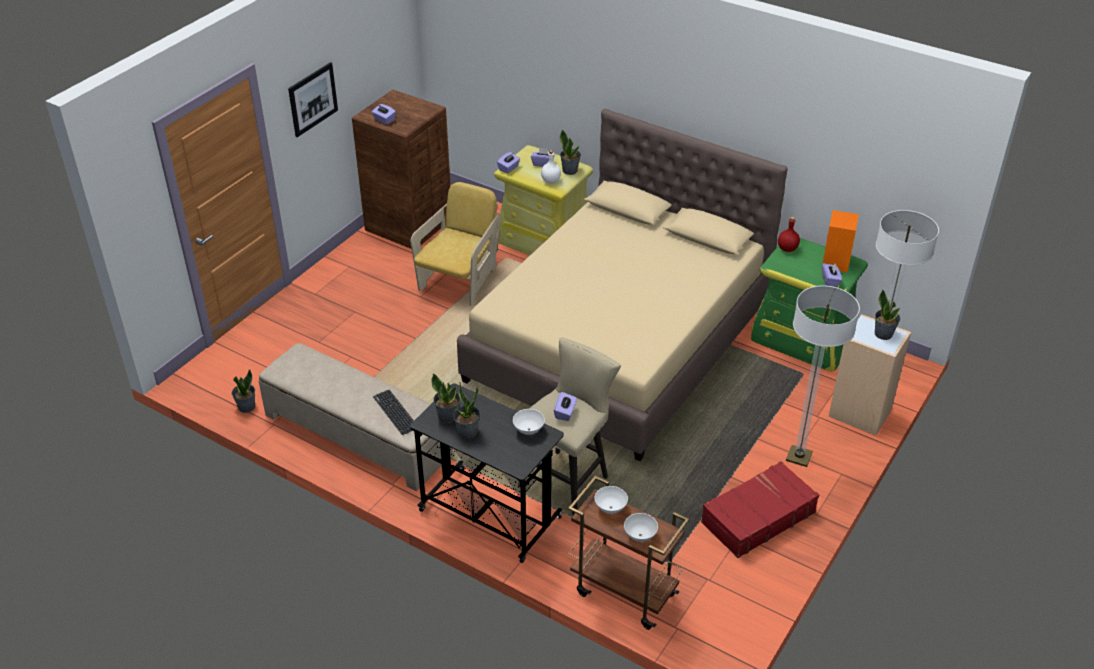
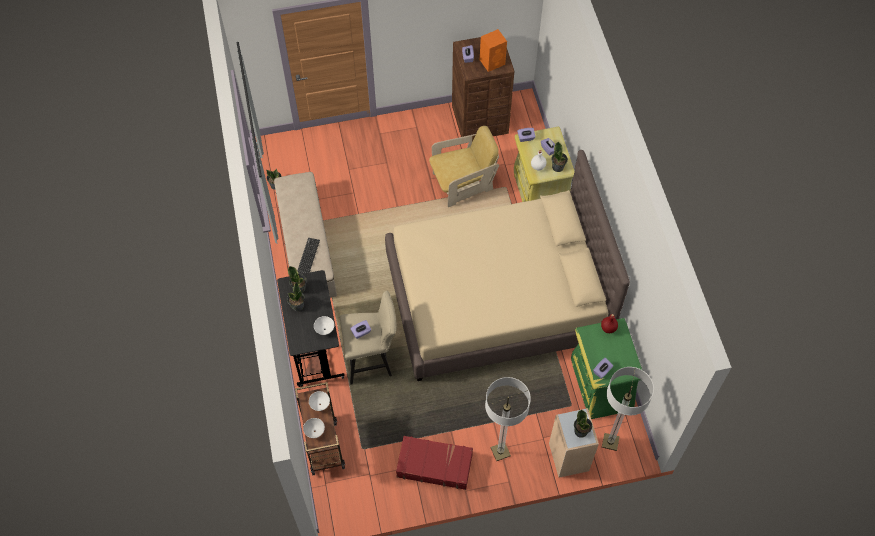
camera: 45 degrees right, 20 degrees up
picture [288,62,338,137] -> none
orange speaker [823,210,859,272] -> orange speaker moved to [480,29,507,72]

